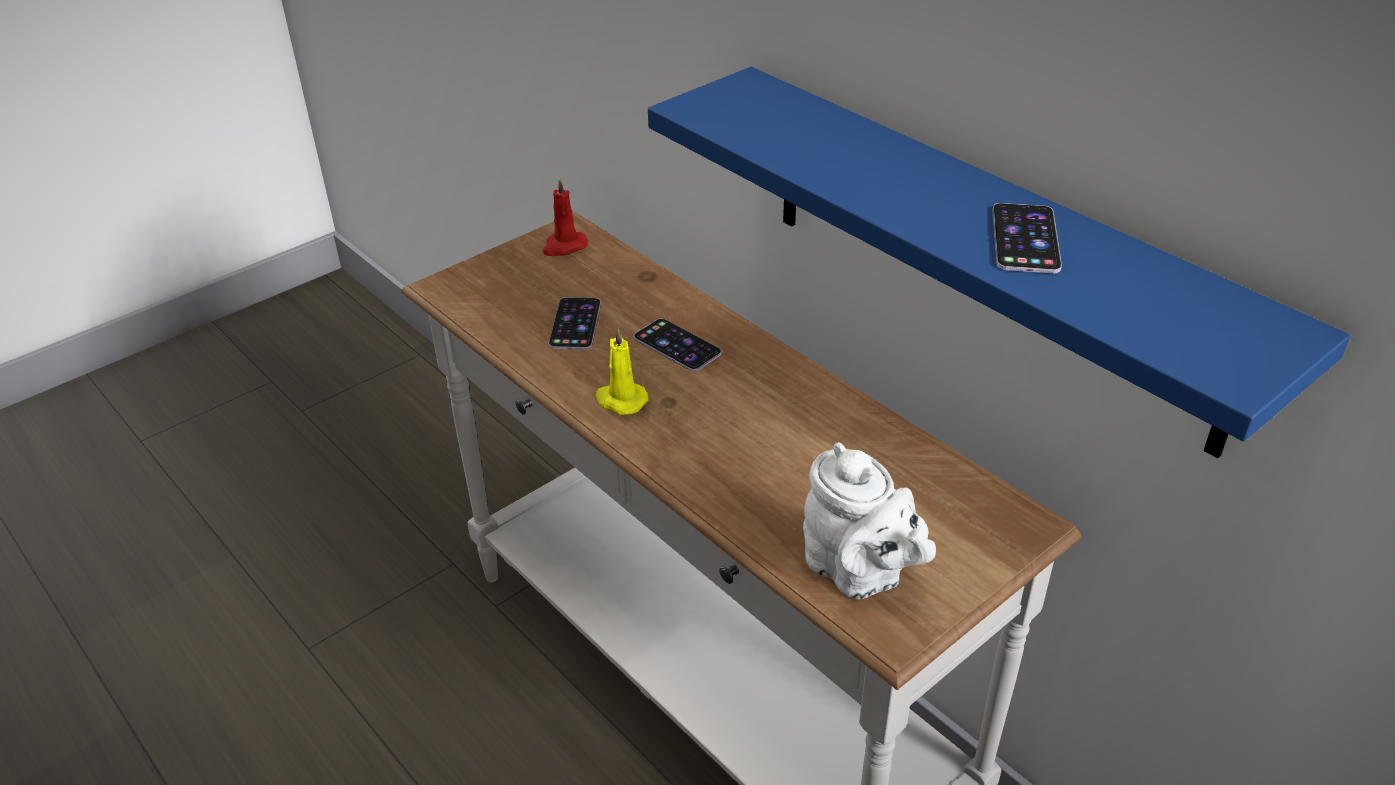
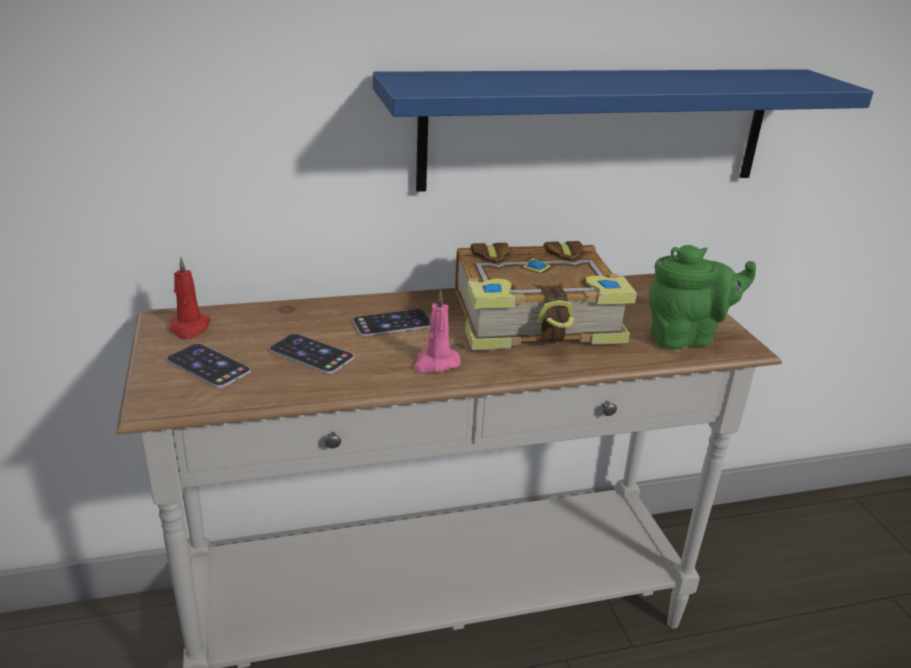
camera: 65 degrees left, 10 degrees down
yellow candle [596,327,649,415] -> pink candle [413,290,461,373]
white teapot [803,442,936,600] -> green teapot [649,245,756,349]
phone [993,203,1062,274] -> phone moved to [167,343,251,388]
none -> book [455,241,637,350]

